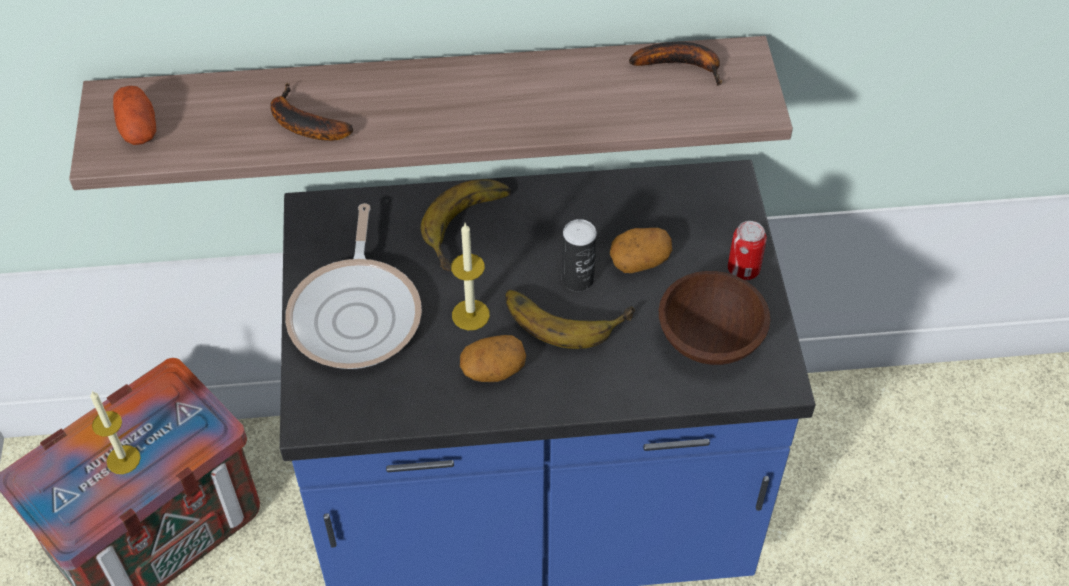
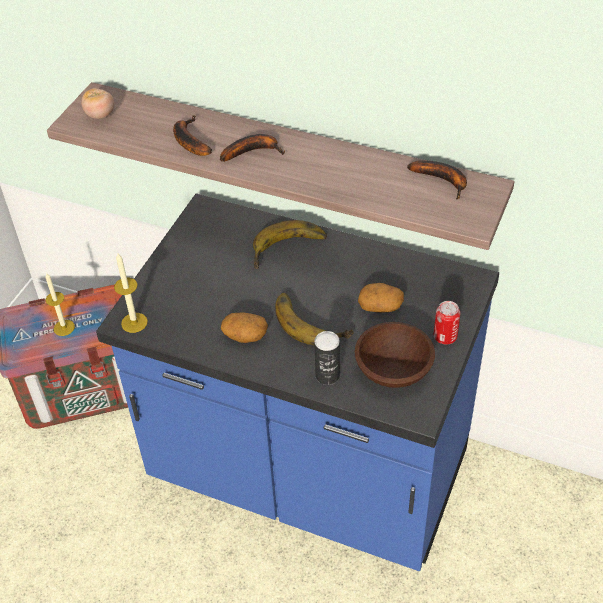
camera: 30 degrees right, 5 degrees down
potato [113,86,156,145] -> tomato [81,88,114,119]
frying pan [285,203,422,369] -> none
candle [451,223,490,330] -> candle moved to [114,252,148,333]
can [562,219,597,291] -> can moved to [314,331,340,385]
none -> banana [220,134,286,162]

